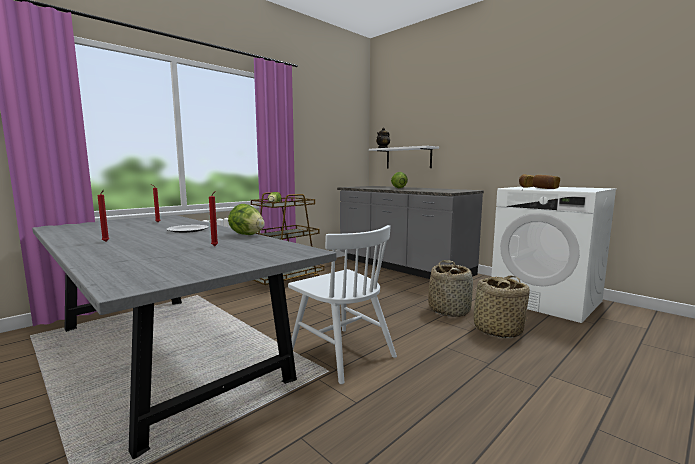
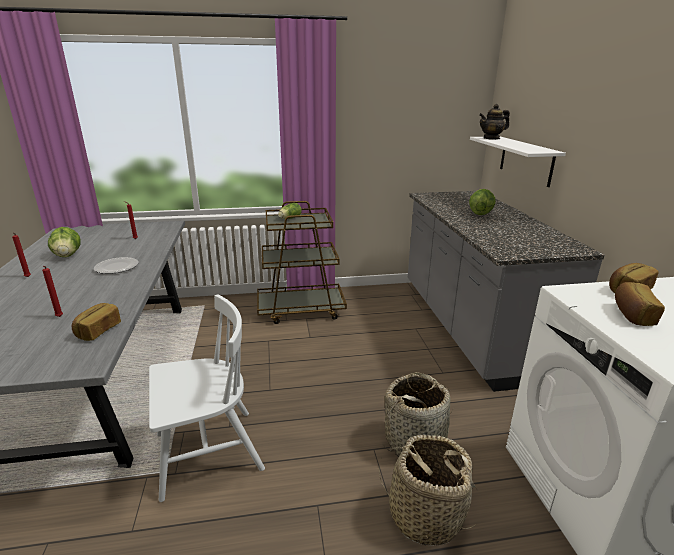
camera: 35 degrees right, 15 degrees up
lettuce [228,204,265,235] -> lettuce moved to [48,227,81,257]
white chair [288,225,397,384] -> white chair turned 105 degrees counterclockwise [149,295,265,502]
none -> bread [72,303,121,341]

